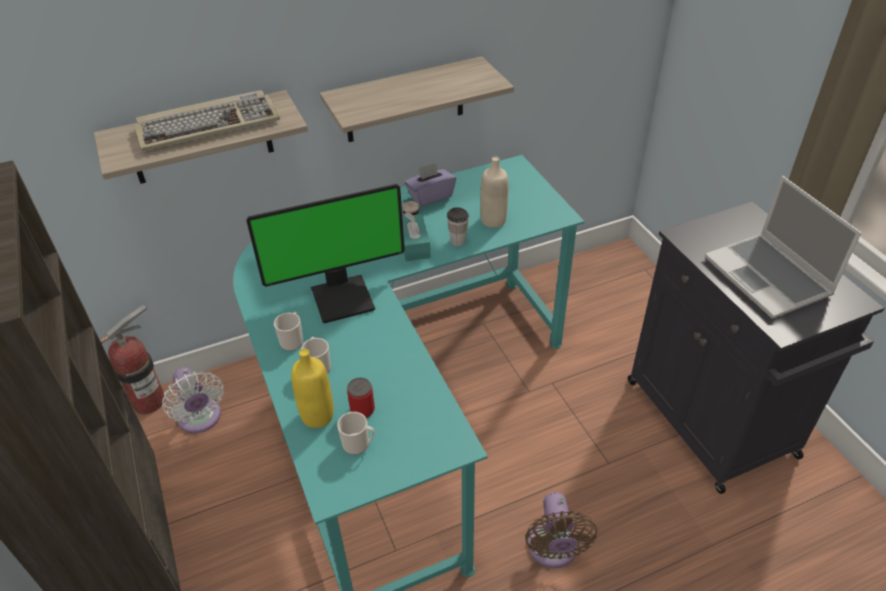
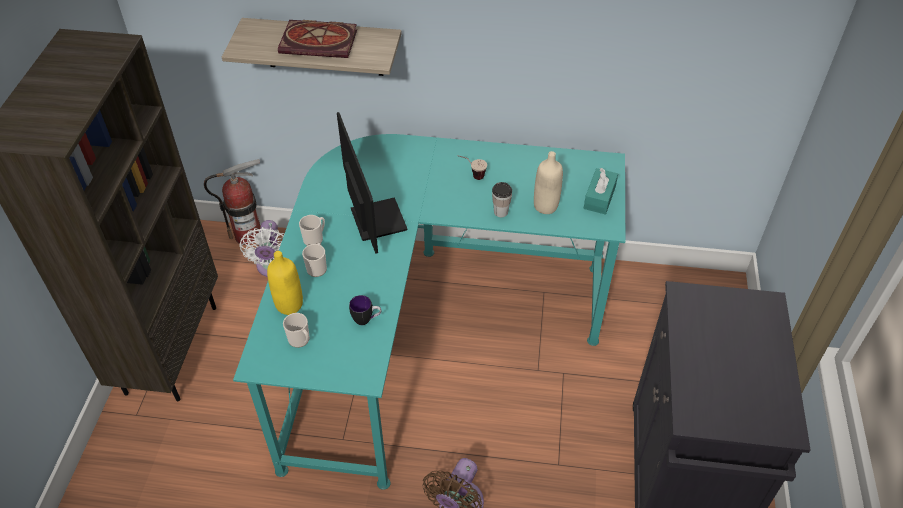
camera: 30 degrees right, 5 degrees up
keyboard [134,90,280,151] -> book [278,20,357,58]
monitor [246,184,405,323] -> monitor turned 120 degrees counterclockwise [337,112,408,254]
shelf [320,56,514,142] -> none
can [347,378,375,418] -> none
turquoise tissue box [402,213,431,261] -> turquoise tissue box moved to [584,168,618,215]
purple tissue box [405,162,456,207] -> none
laptop [705,175,862,319] -> none
none -> mug [349,295,381,325]

